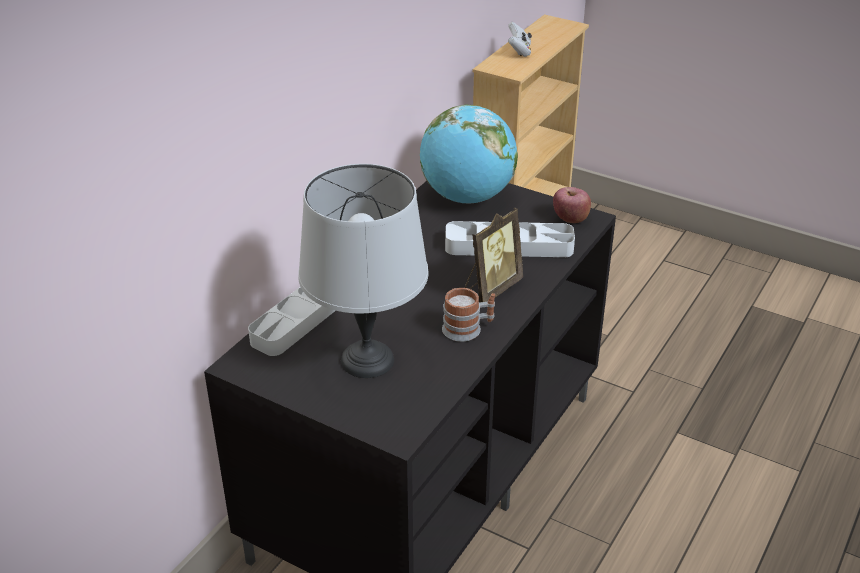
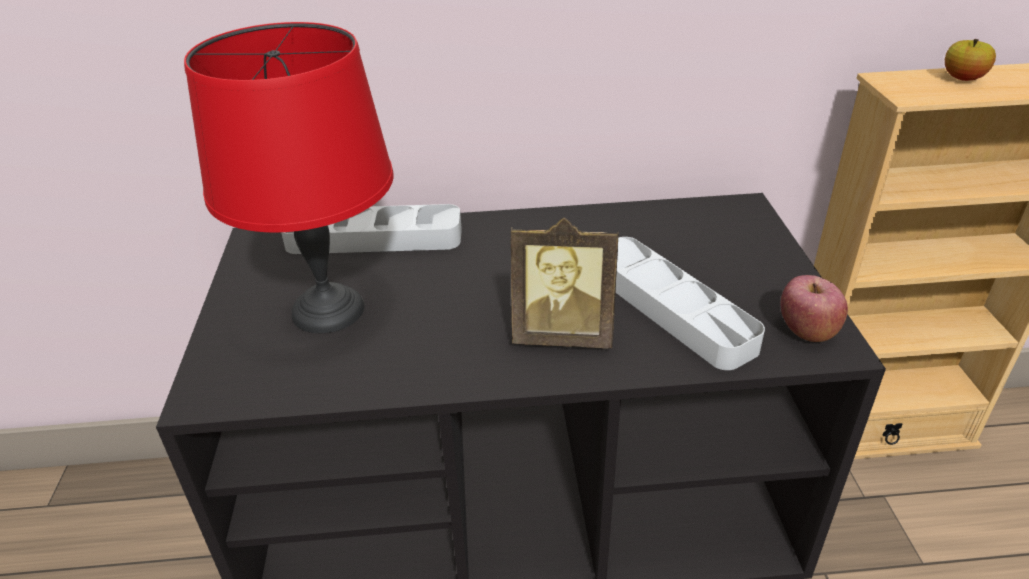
camera: 55 degrees right, 0 degrees up
grey table lamp [298,164,428,378] -> red table lamp [184,22,394,333]
globe [420,105,518,203] -> none
mug [442,288,495,342] -> none
white game controller [508,22,532,57] -> apple [945,39,996,81]

